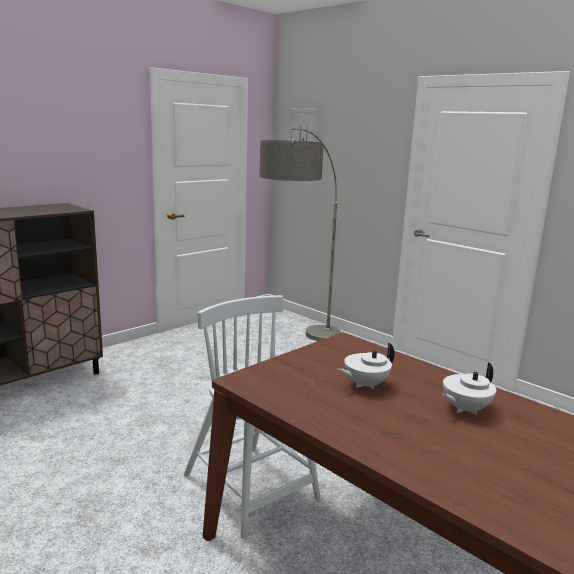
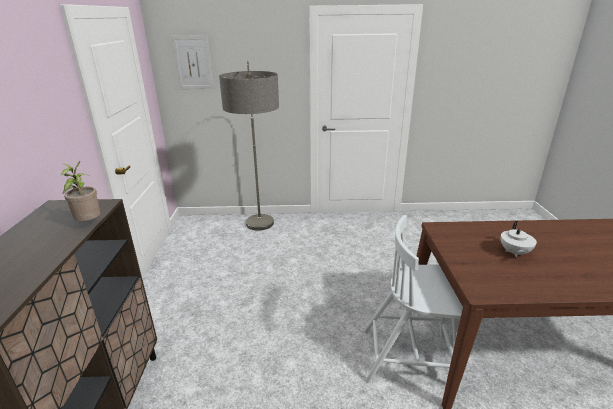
camera: 45 degrees left, 10 degrees up
white teapot [442,363,496,415] -> none
none -> potted plant [61,161,101,221]

